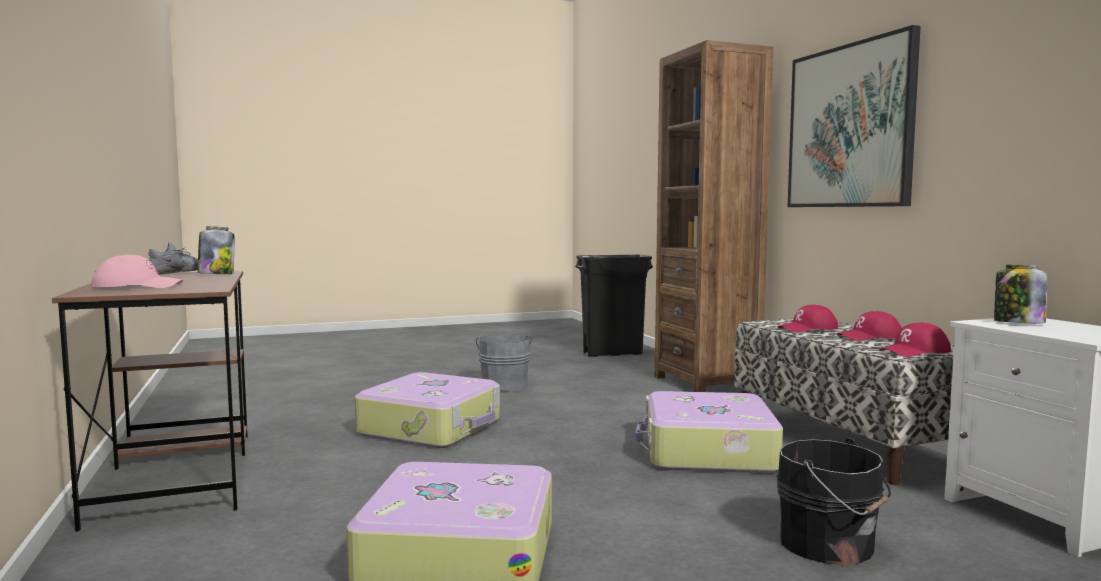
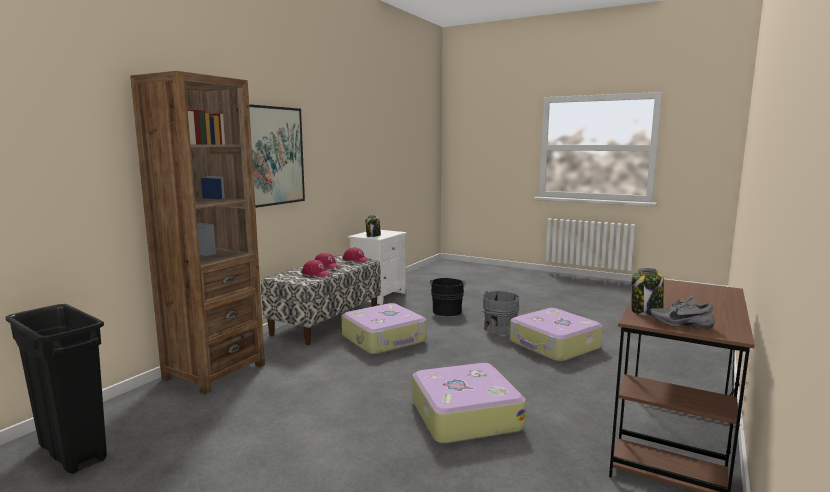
camera: 130 degrees left, 5 degrees up
pink cap [91,254,183,288] -> none
grey bucket [476,334,532,392] -> grey bucket moved to [479,291,520,335]

